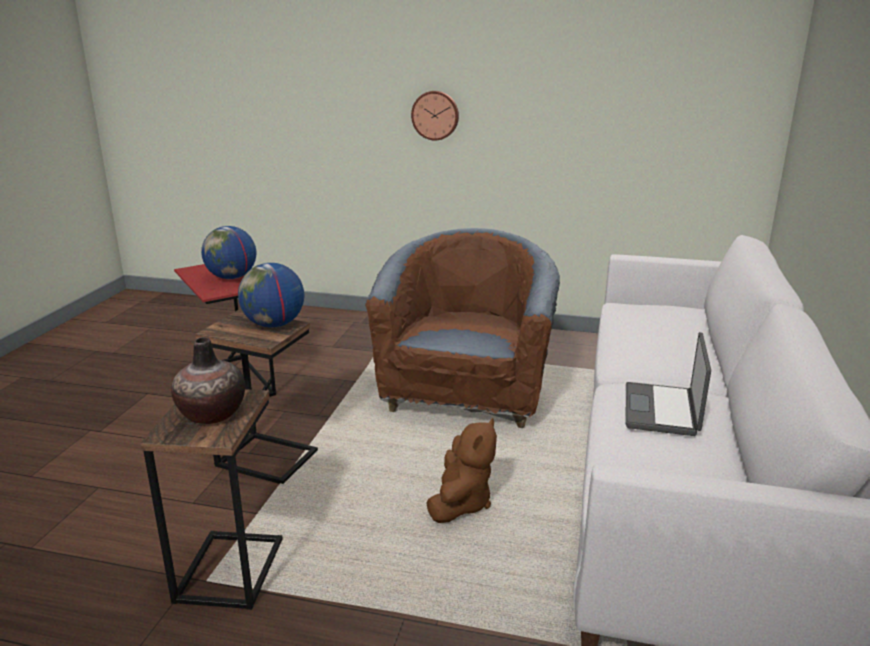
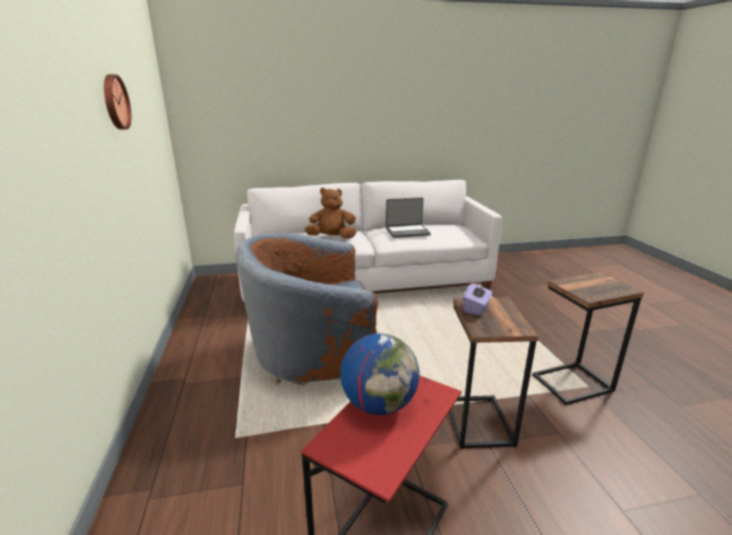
camera: 115 degrees left, 0 degrees up
vase [171,337,245,424] -> none
globe [238,263,304,328] -> purple tissue box [463,283,492,316]
wall clock [411,91,459,141] -> wall clock moved to [104,74,131,130]
brown plush toy [426,418,497,523] -> brown plush toy moved to [305,188,356,239]

